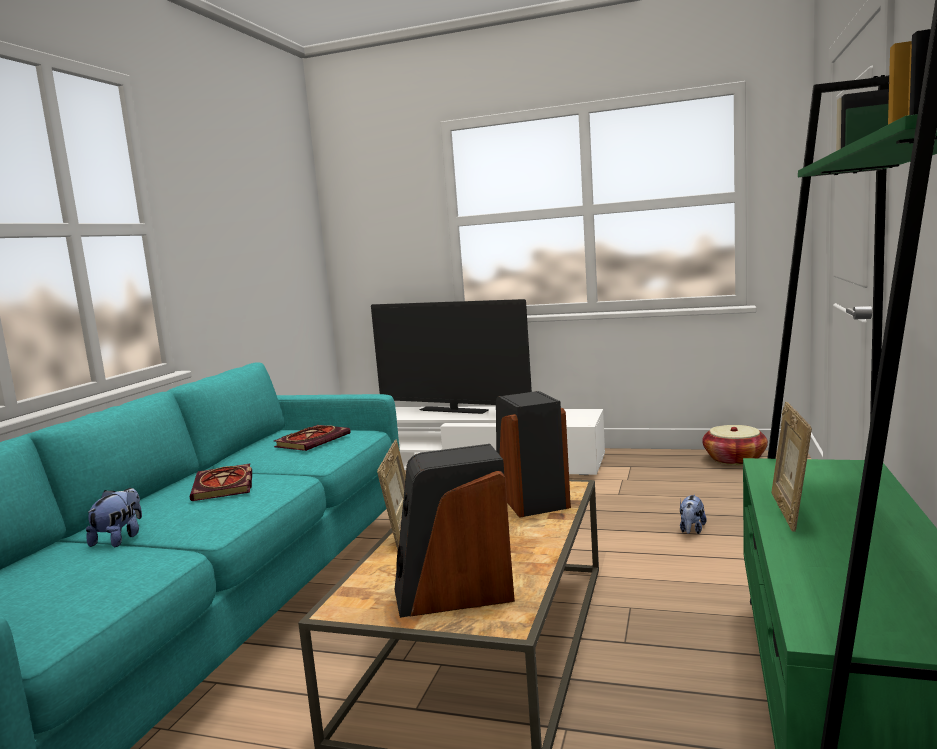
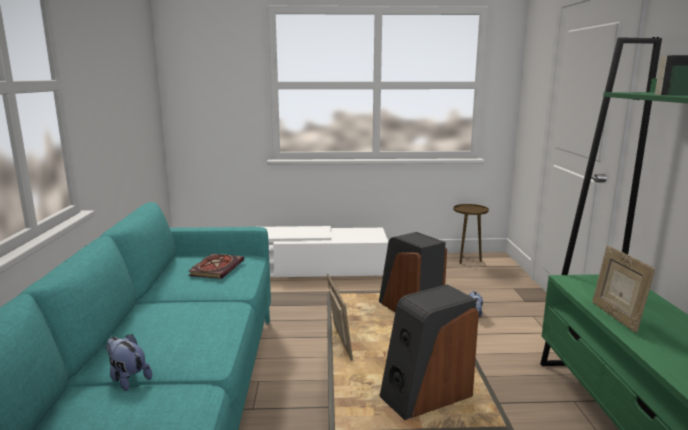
camera: 20 degrees left, 5 degrees up
plush toy [86,488,142,547] -> plush toy turned 45 degrees counterclockwise [106,334,152,391]
book [190,464,252,501] -> none
television [371,299,532,414] -> none
basket [702,425,768,465] -> brown side table [453,204,489,264]

